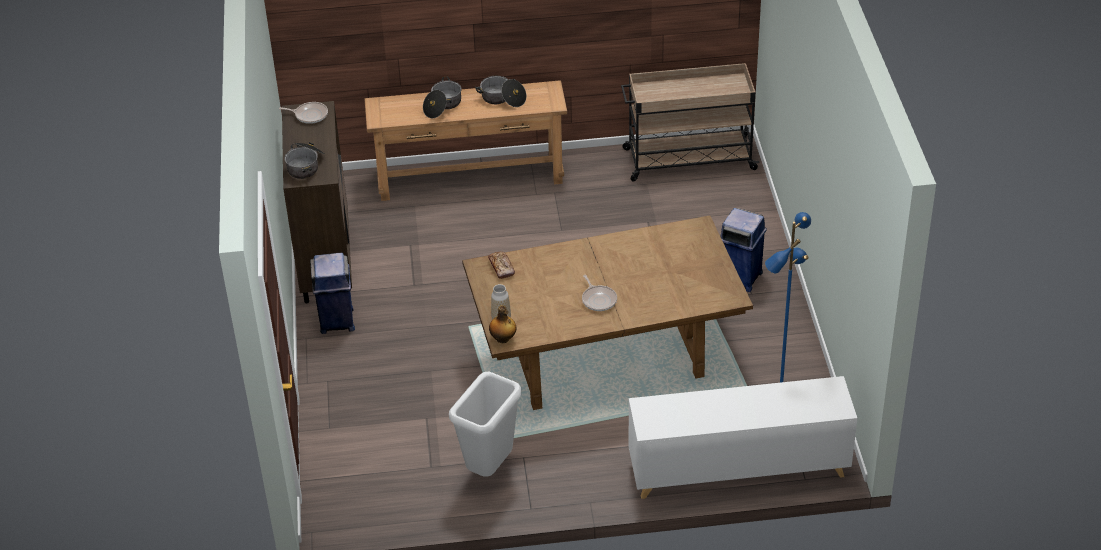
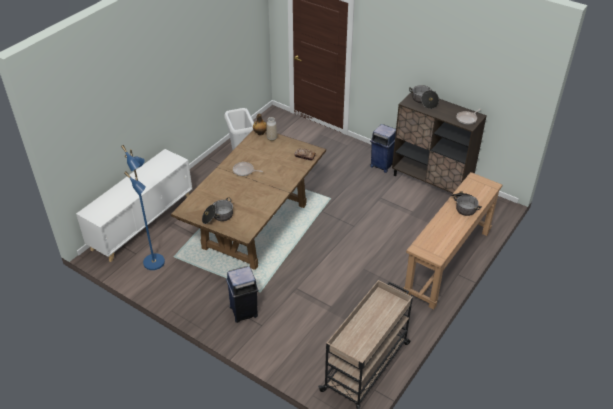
camera: 130 degrees right, 0 degrees up
cooking pot [475,76,527,107] -> cooking pot moved to [202,197,233,224]

